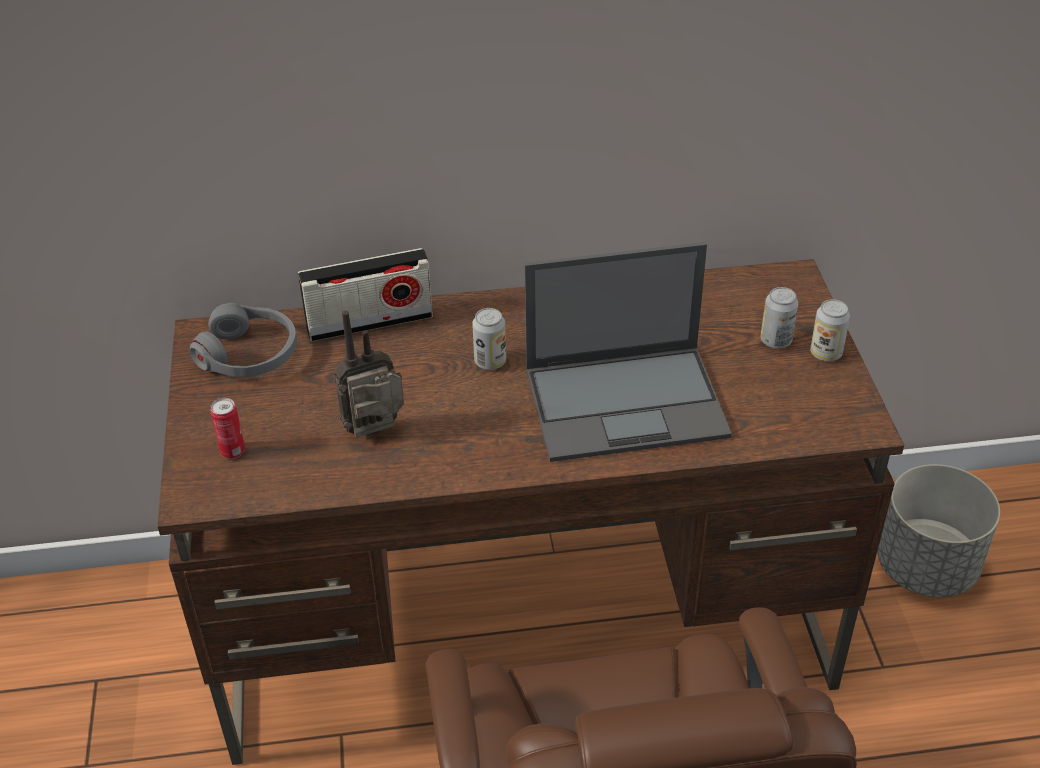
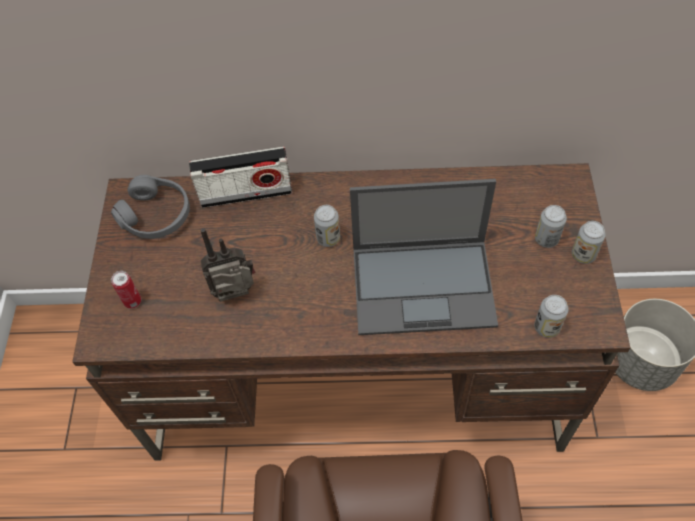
camera: 10 degrees right, 15 degrees up
none -> can [534,295,568,338]

